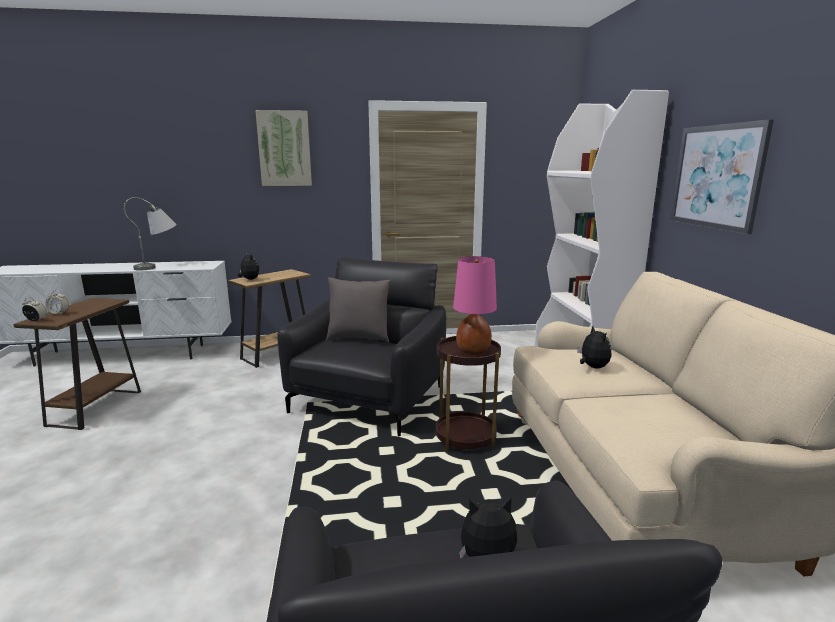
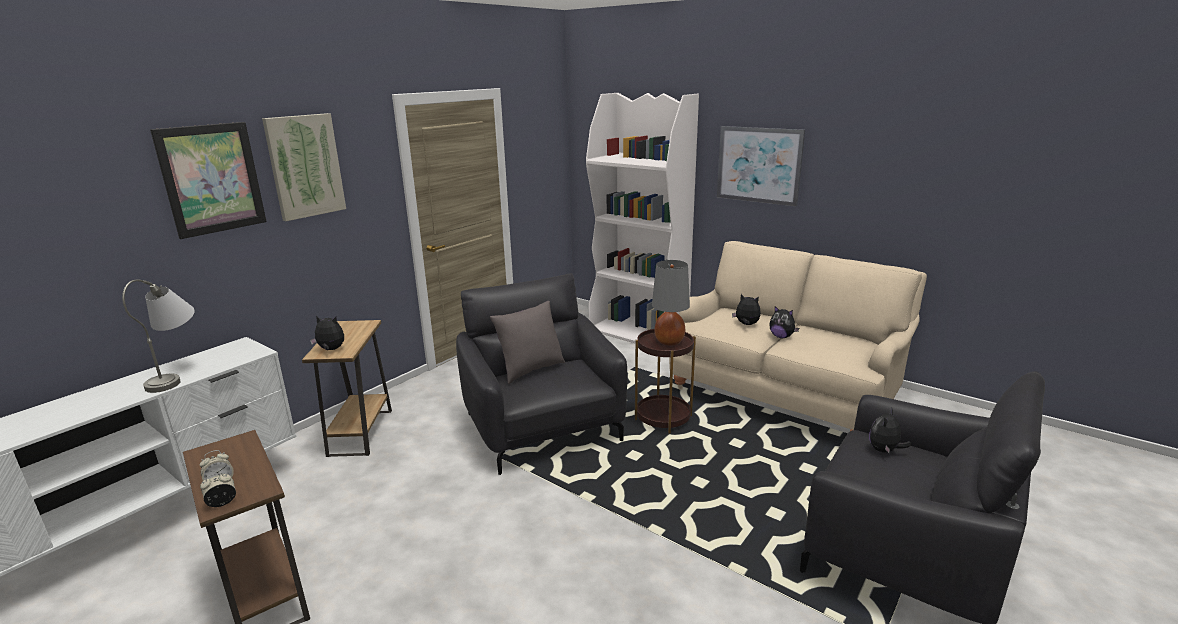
camera: 45 degrees left, 5 degrees up
pink table lamp [453,256,497,355] -> grey table lamp [652,260,690,345]
none -> picture [150,122,267,239]
none -> plush toy [769,306,799,338]

